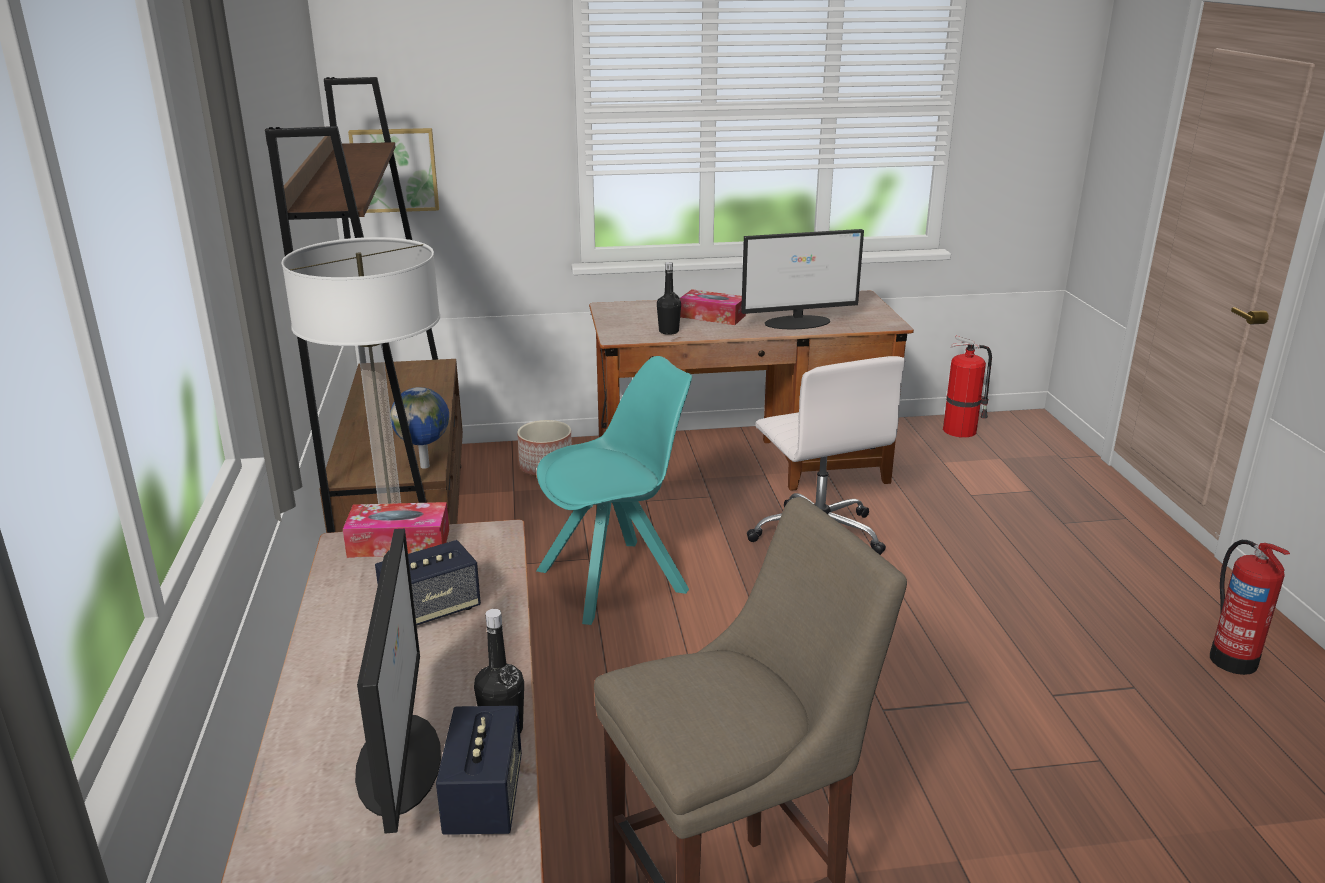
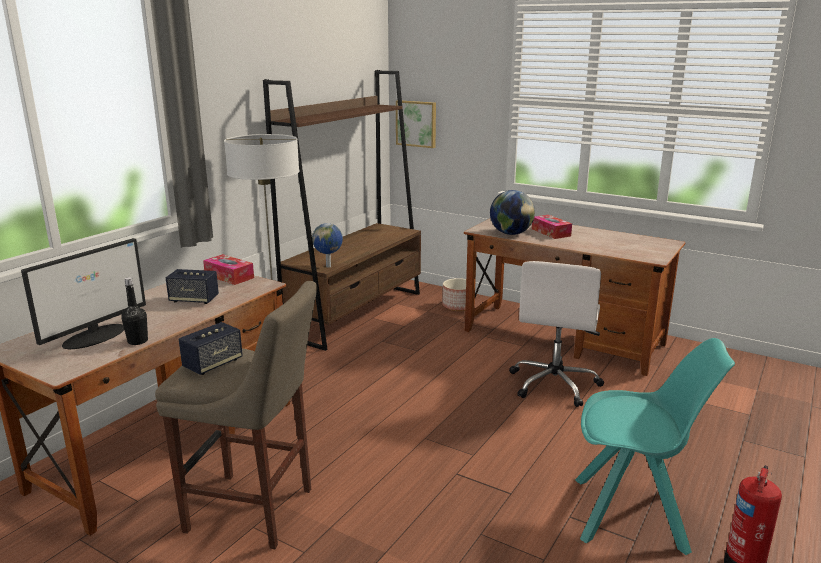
camera: 40 degrees right, 5 degrees down
speaker [436,706,522,835] -> speaker moved to [179,322,243,375]
turquoise chair [536,356,692,625] -> turquoise chair moved to [575,338,735,555]
black bottle [657,262,681,335] -> globe [490,190,535,235]
monitor [741,229,864,329] -> none
fire extinguisher [943,336,992,438] -> none

